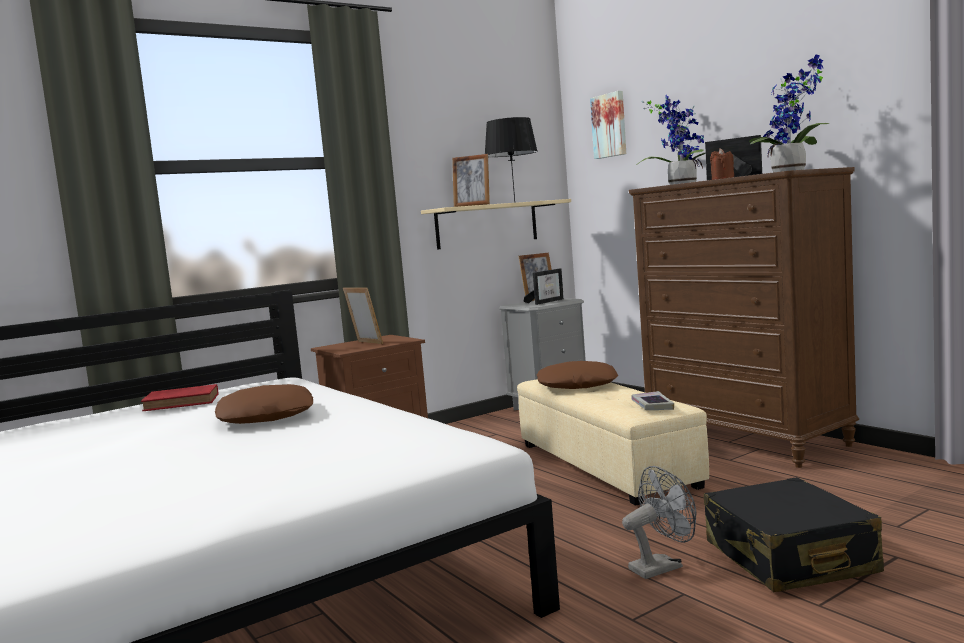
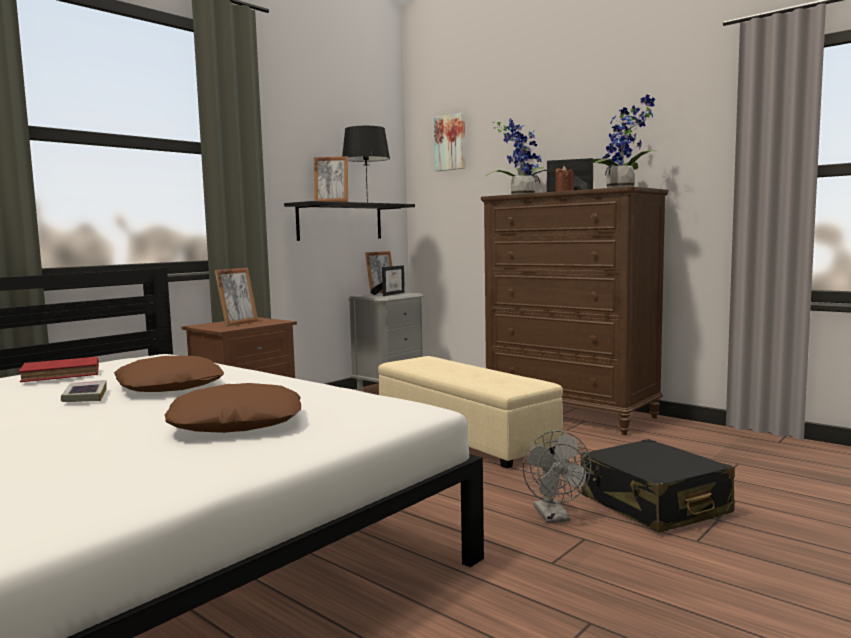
camera: 15 degrees left, 0 degrees up
picture frame [343,288,383,344] -> picture frame turned 90 degrees clockwise [215,268,258,326]
beige shelf [421,199,571,250] -> black shelf [284,201,415,241]
brown pillow [537,361,619,389] -> brown pillow moved to [165,383,301,433]
grey fan [622,466,696,579] -> grey fan turned 120 degrees clockwise [523,431,591,523]
book [631,391,674,410] -> book moved to [61,380,107,402]

